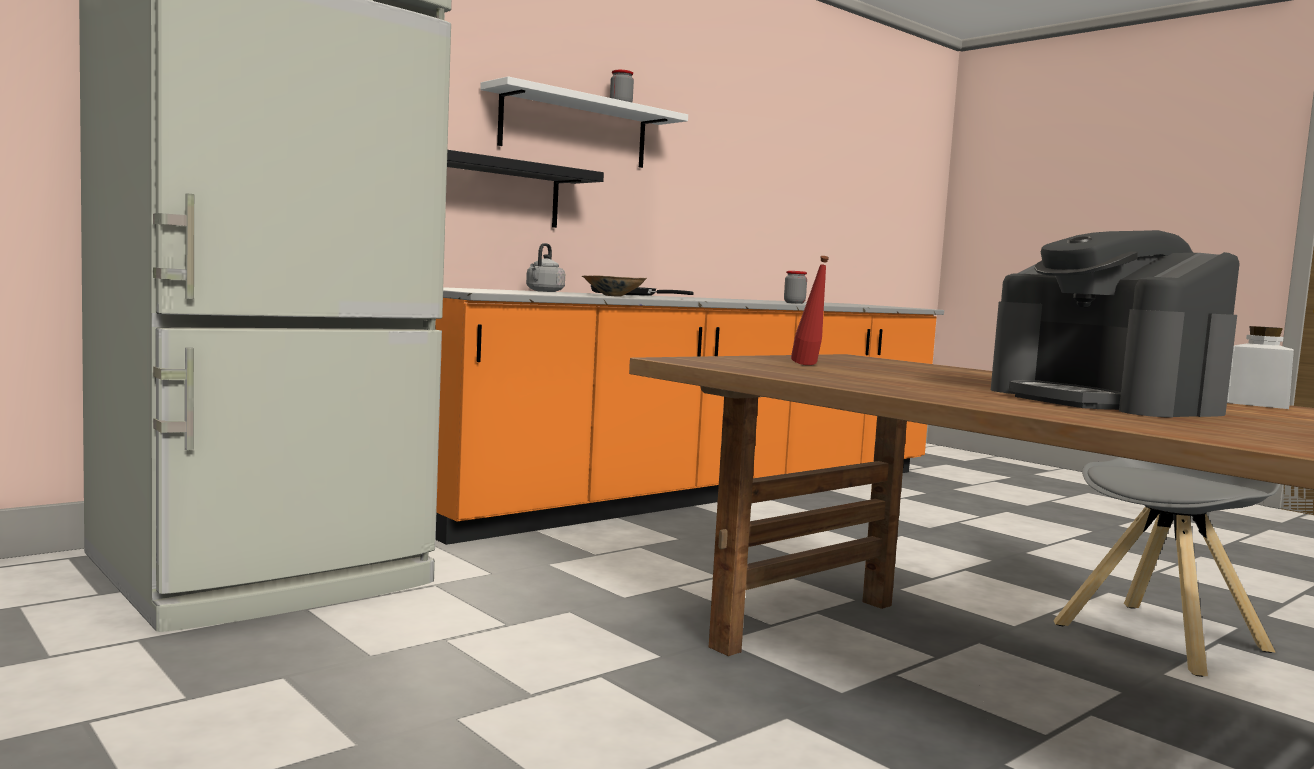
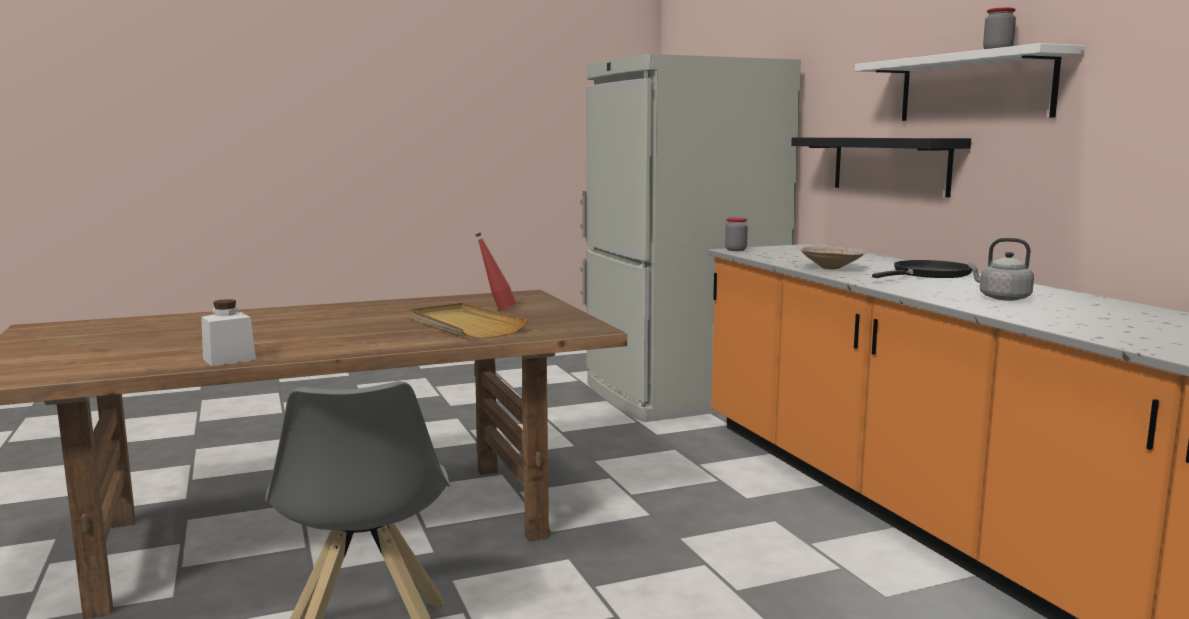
camera: 110 degrees right, 5 degrees up
grey kettle [526,243,565,292] -> grey kettle moved to [968,238,1034,301]
jar [784,271,807,304] -> jar moved to [725,217,748,251]
coffee machine [991,230,1240,418] -> none
none -> beige tray [410,303,528,339]

